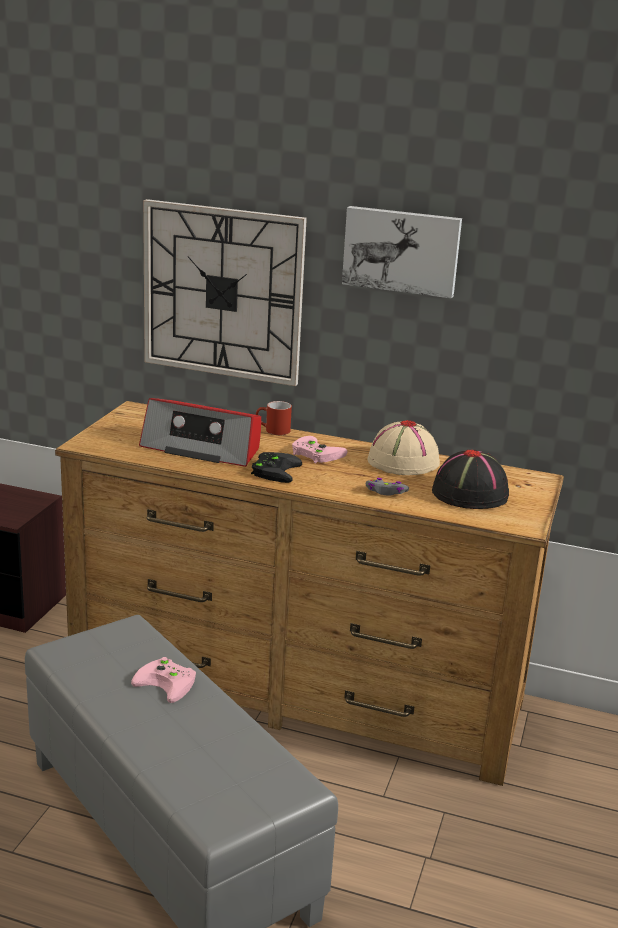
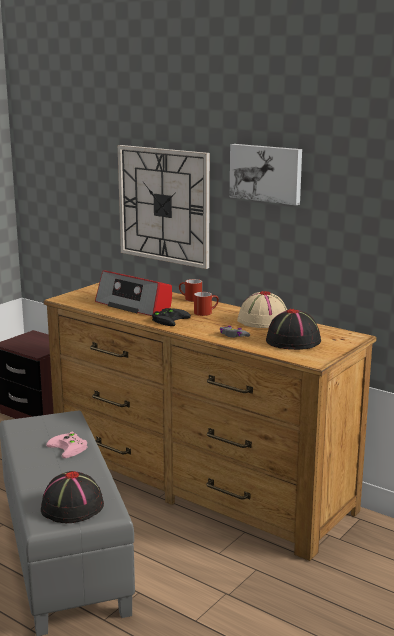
camera: 20 degrees right, 5 degrees down
pink game controller [292,436,347,463] -> red mug [194,292,219,316]
none -> black hat [41,471,104,523]

